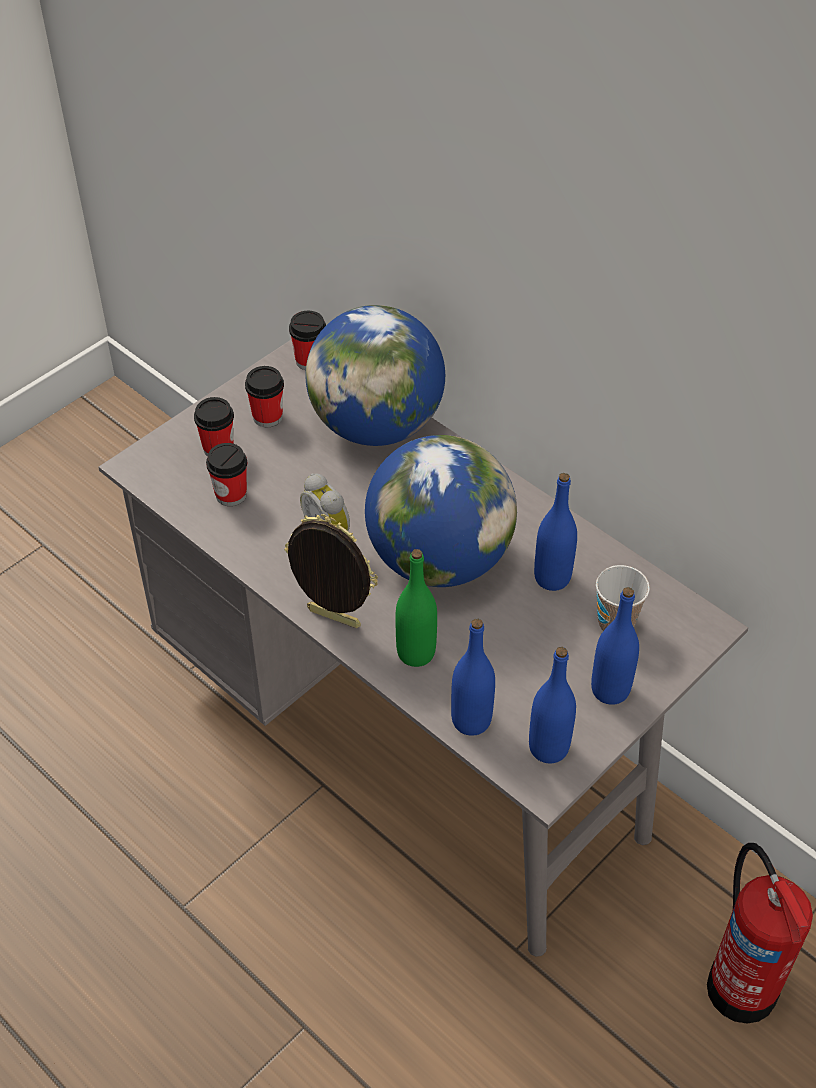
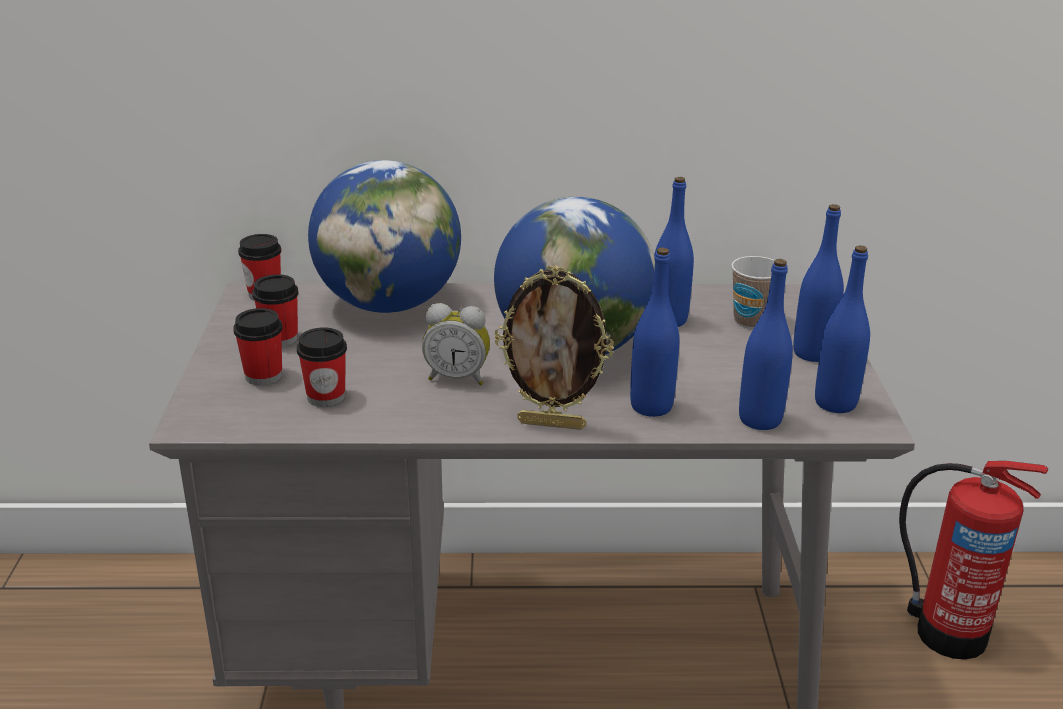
camera: 45 degrees left, 20 degrees down
picture frame [284,514,378,628] -> picture frame turned 150 degrees counterclockwise [495,265,614,430]
green bottle [395,549,437,667] -> blue bottle [630,248,679,417]

